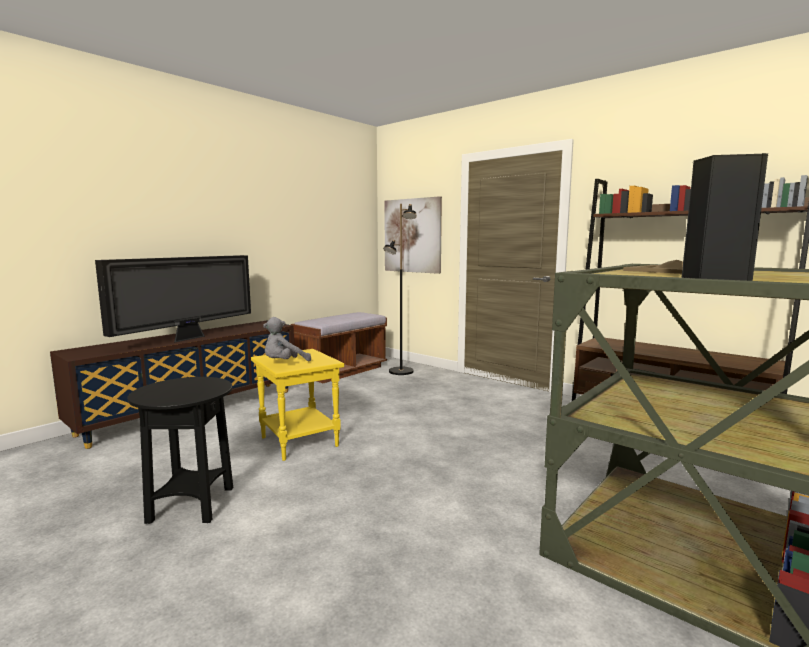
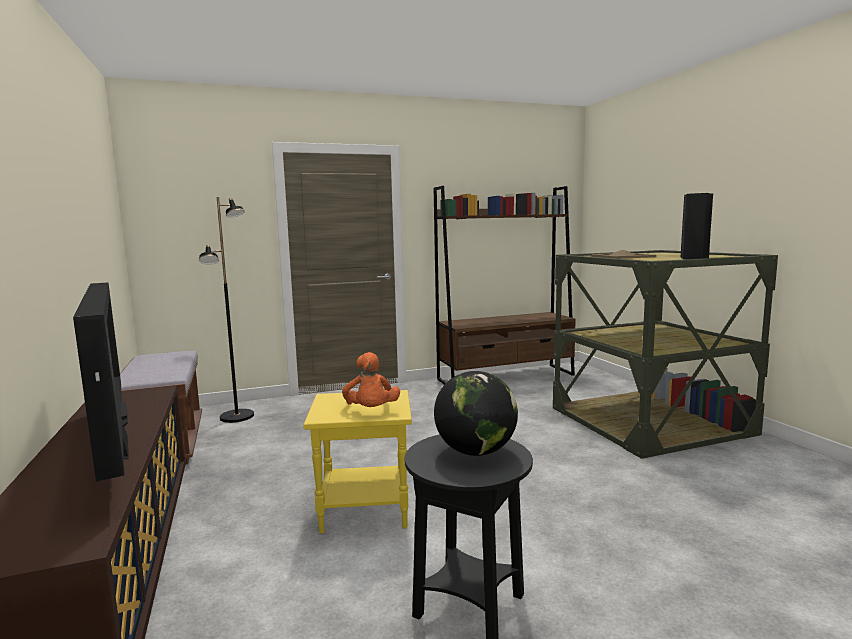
camera: 60 degrees left, 0 degrees up
grey plush toy [263,317,311,361] -> orange plush toy [342,352,400,407]
picture [384,196,442,274] -> none
none -> globe [434,371,518,456]

